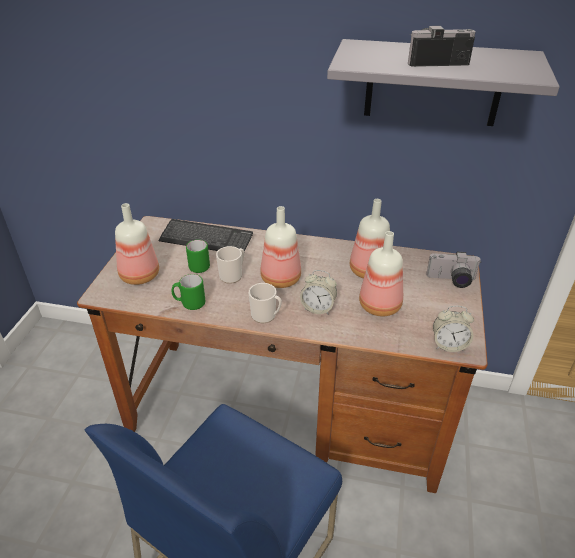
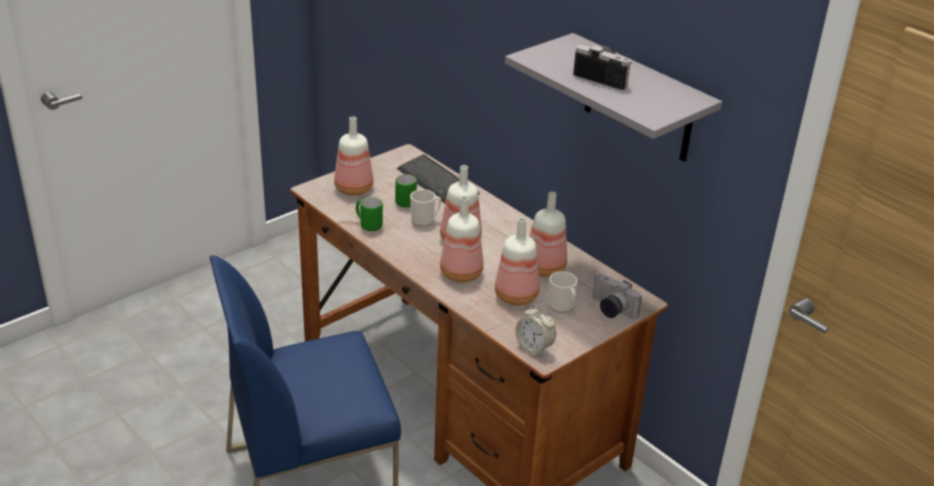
camera: 35 degrees right, 5 degrees down
mug [249,283,282,323] -> mug moved to [548,271,577,313]
alarm clock [300,270,337,315] -> bottle [440,196,484,282]

